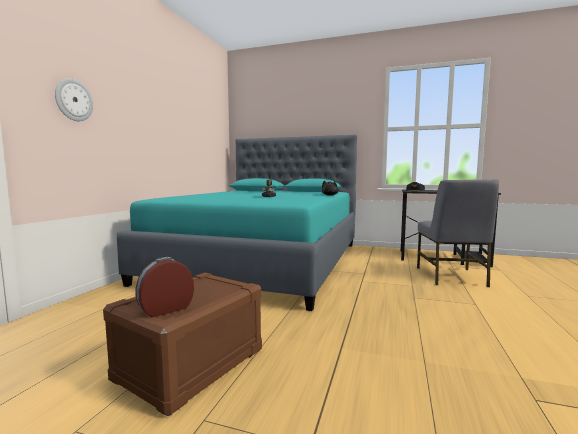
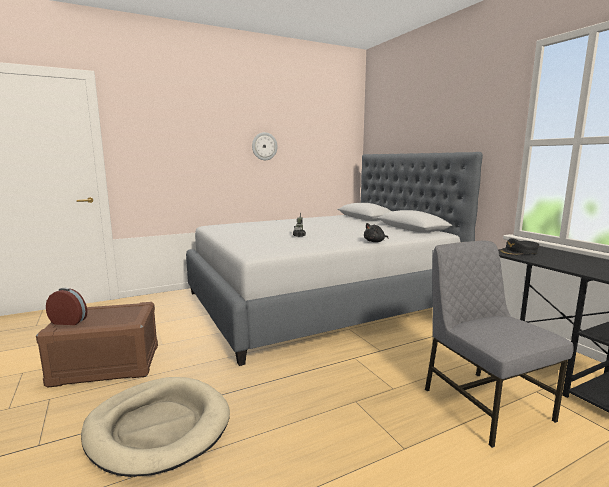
camera: 45 degrees right, 5 degrees up
wall clock [55,78,93,121] -> wall clock moved to [252,132,278,160]
turquoise bed [117,135,357,311] -> grey bed [186,152,483,366]
grey chair [417,179,499,287] -> grey chair turned 105 degrees clockwise [425,241,574,448]
none -> beige dog bed [81,377,230,477]

